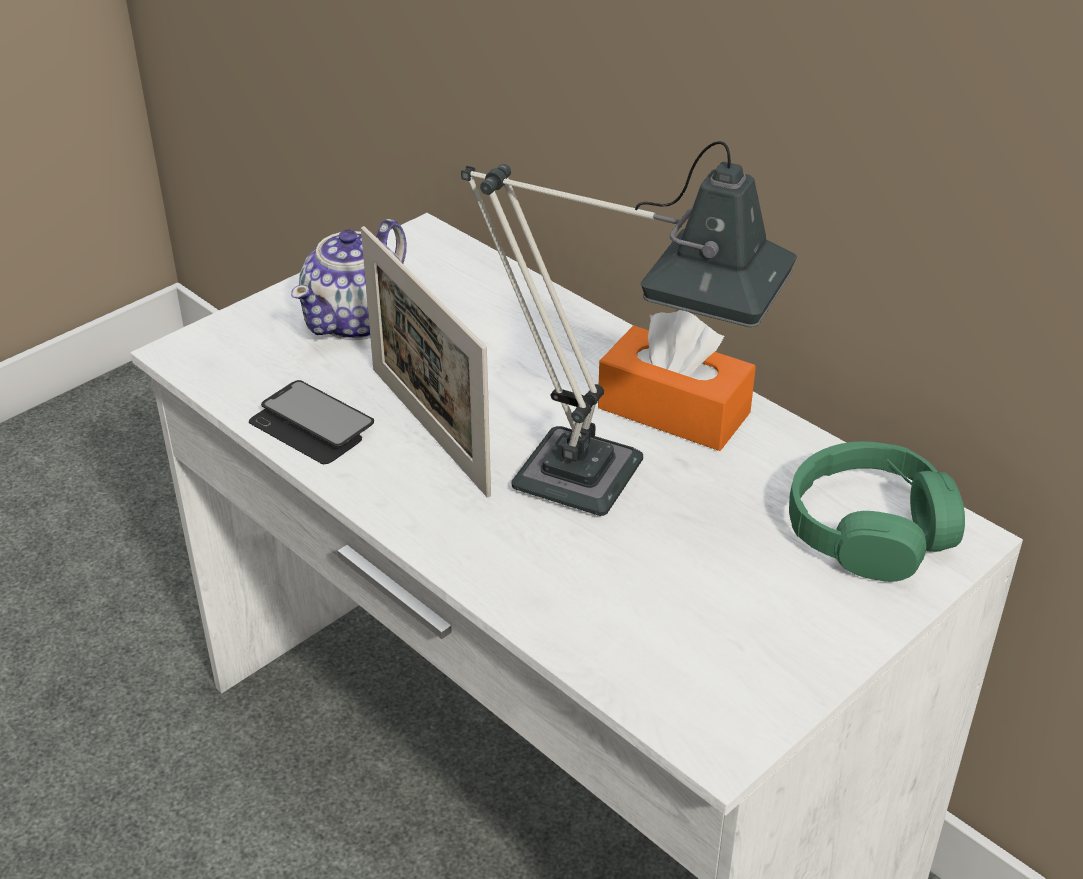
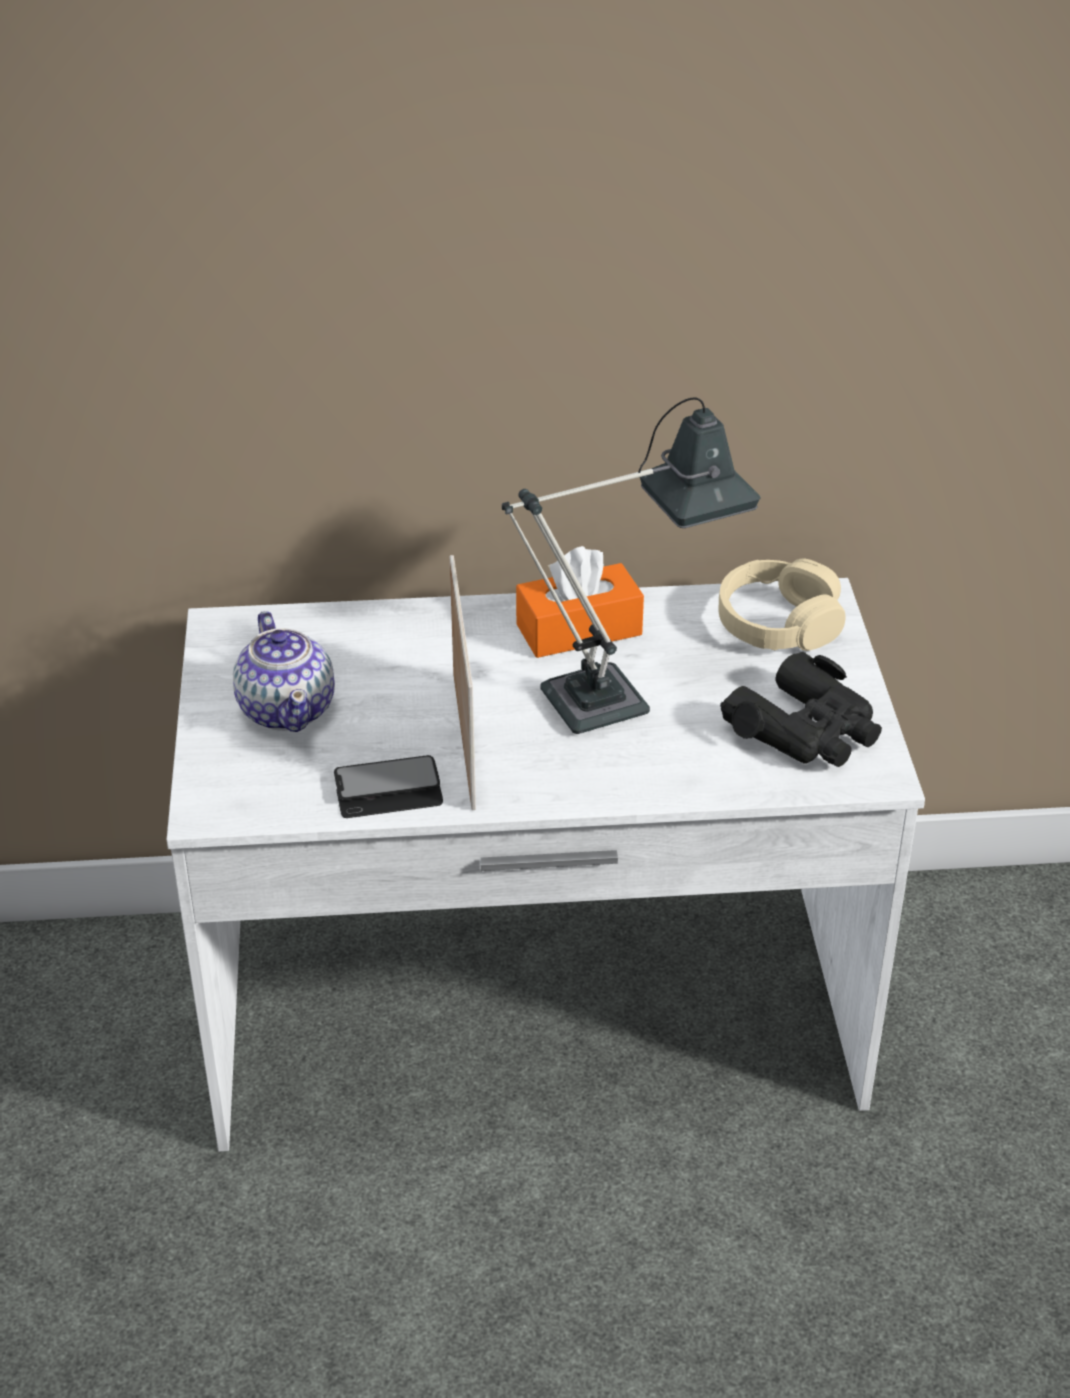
camera: 50 degrees left, 0 degrees up
picture frame [361,226,491,498] -> picture frame turned 105 degrees counterclockwise [449,555,476,810]
green headphones [789,441,965,582] -> beige headphones [719,559,846,651]
none -> black binoculars [720,652,882,767]

